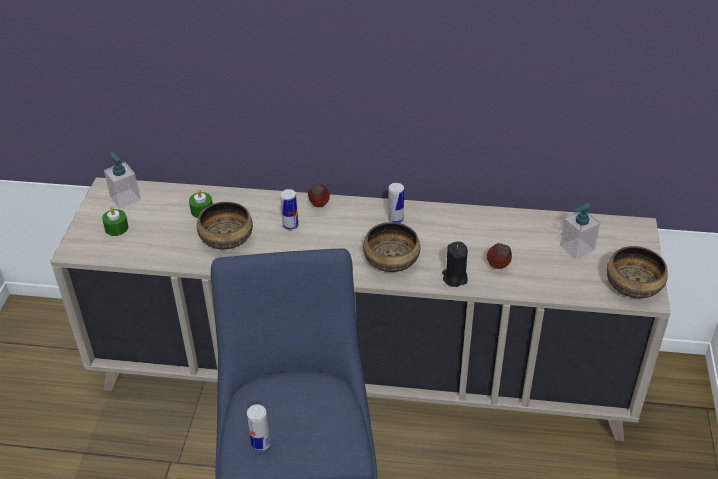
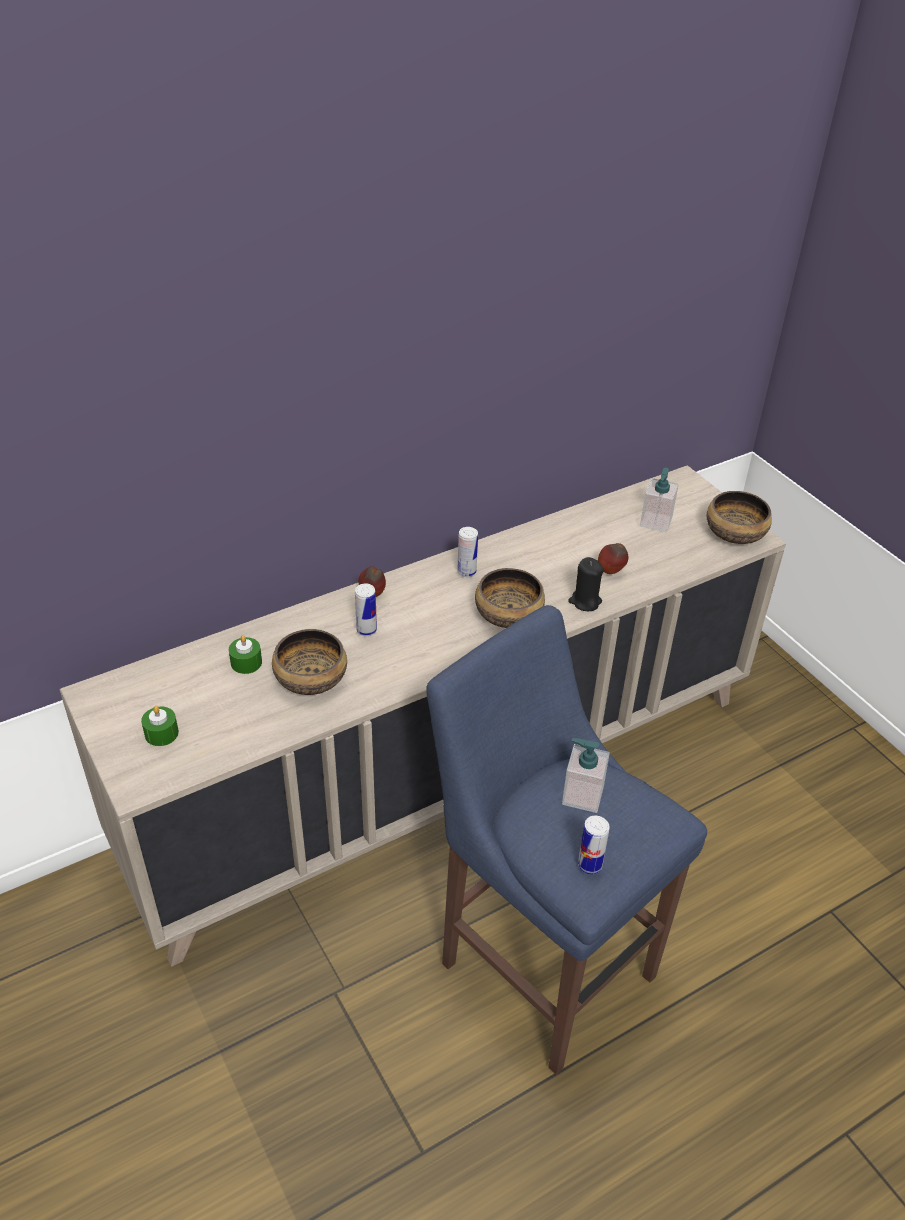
camera: 40 degrees left, 0 degrees up
soap dispenser [104,152,141,208] -> soap dispenser moved to [562,738,610,813]

